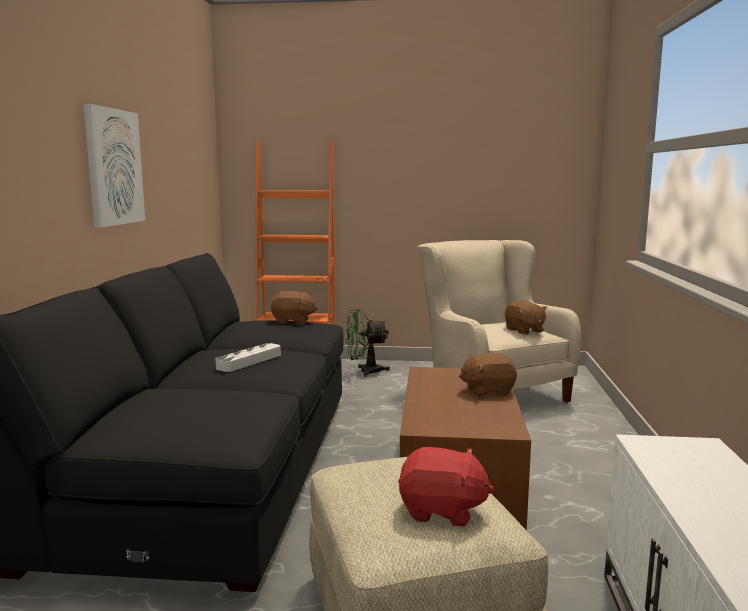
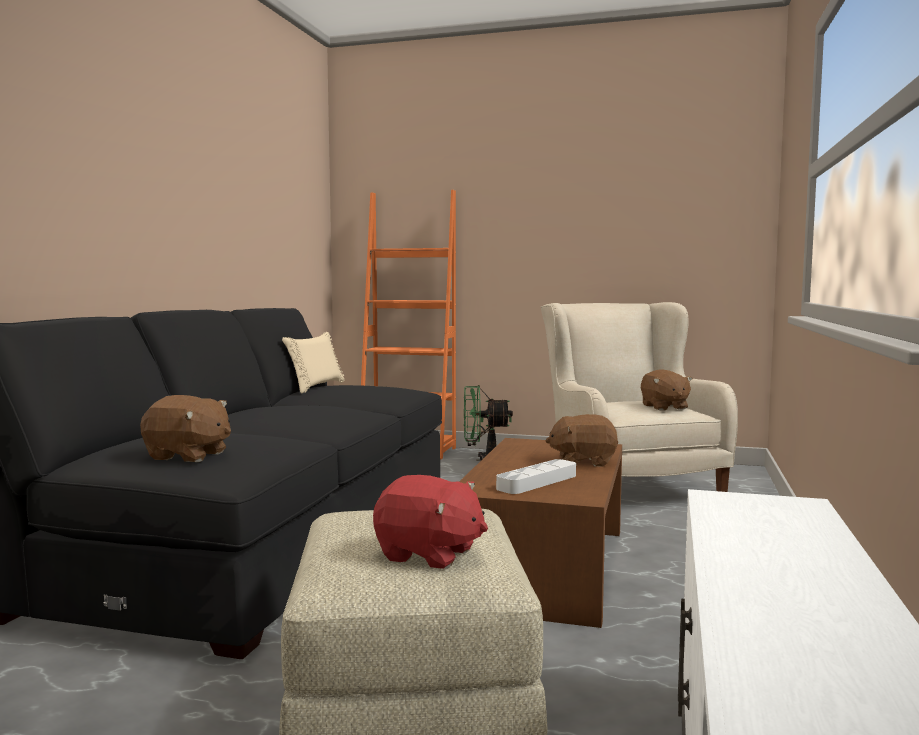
camera: 10 degrees right, 5 degrees down
picture [84,104,145,228] -> none
grey tray [216,343,281,372] -> grey tray moved to [496,459,576,494]
brown plush toy [271,291,318,325] -> brown plush toy moved to [140,395,231,462]
none -> beige pillow [282,332,345,393]

